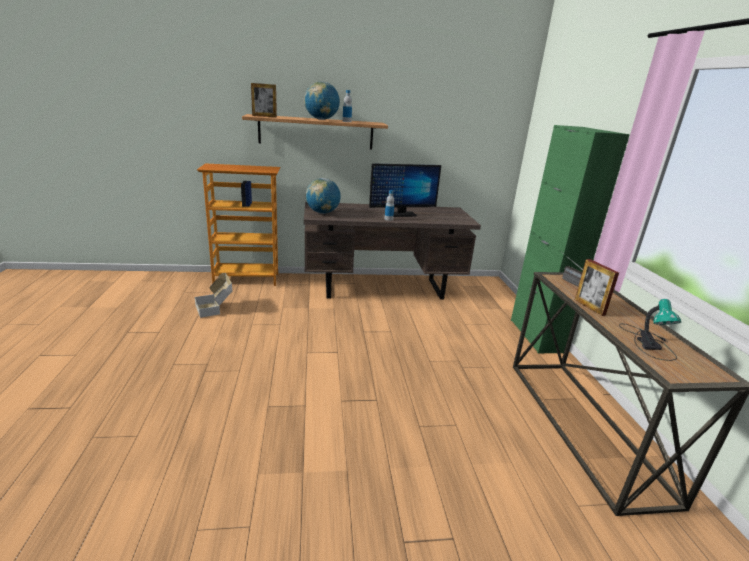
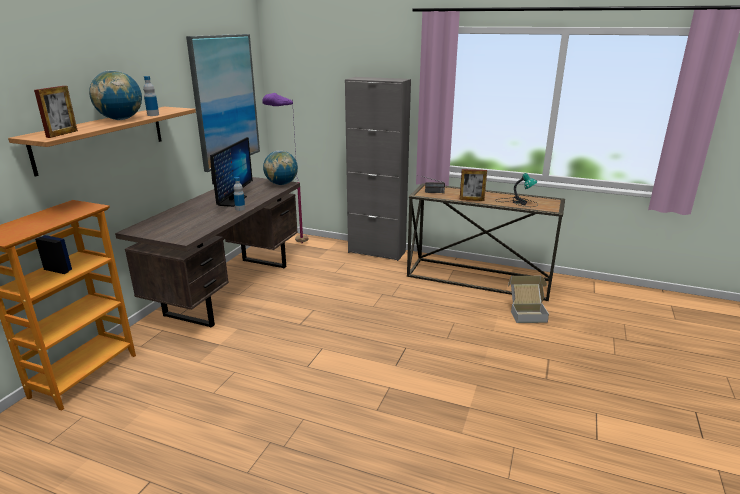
camera: 60 degrees left, 0 degrees up
cardboard box [195,273,233,318] -> cardboard box moved to [508,276,549,323]
globe [306,178,341,214] -> globe moved to [263,150,298,185]
green cabinet [511,125,630,353] -> grey cabinet [345,77,411,261]
none -> picture [186,34,260,172]
none -> purple floor lamp [262,93,308,243]

